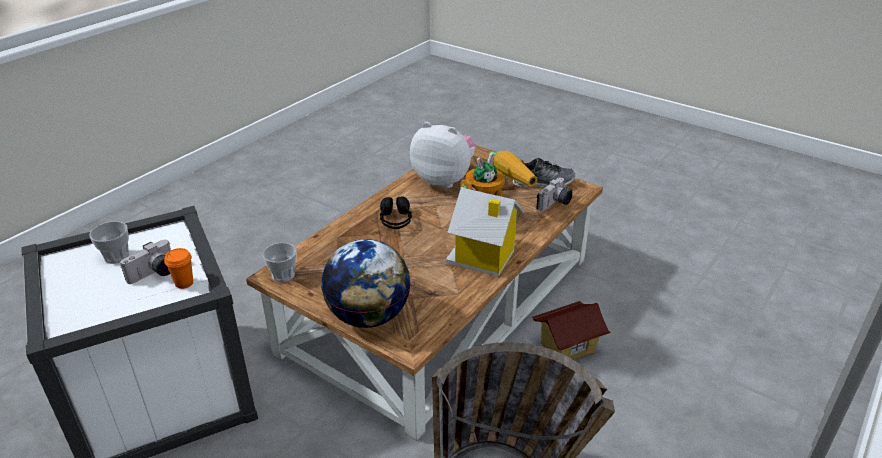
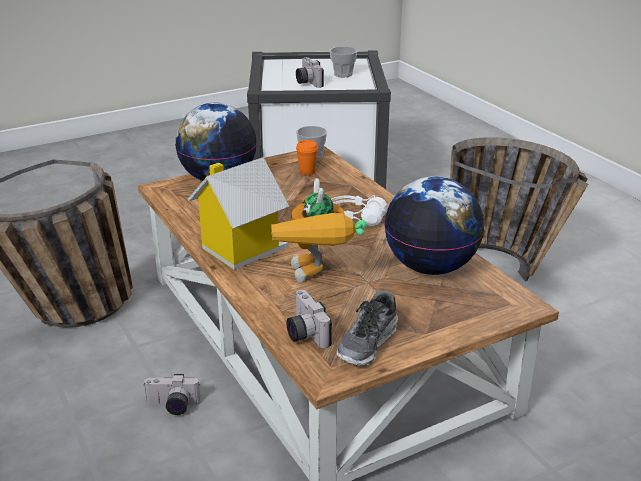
camera: 115 degrees right, 5 degrees down
orange cup [164,248,193,289] -> orange cup moved to [296,140,318,175]
black headphones [380,197,412,229] -> white headphones [331,195,388,226]
plush toy [410,122,475,189] -> globe [384,176,484,275]
toy house [532,301,611,360] -> camera [144,374,201,415]
none -> basket [450,137,588,282]

